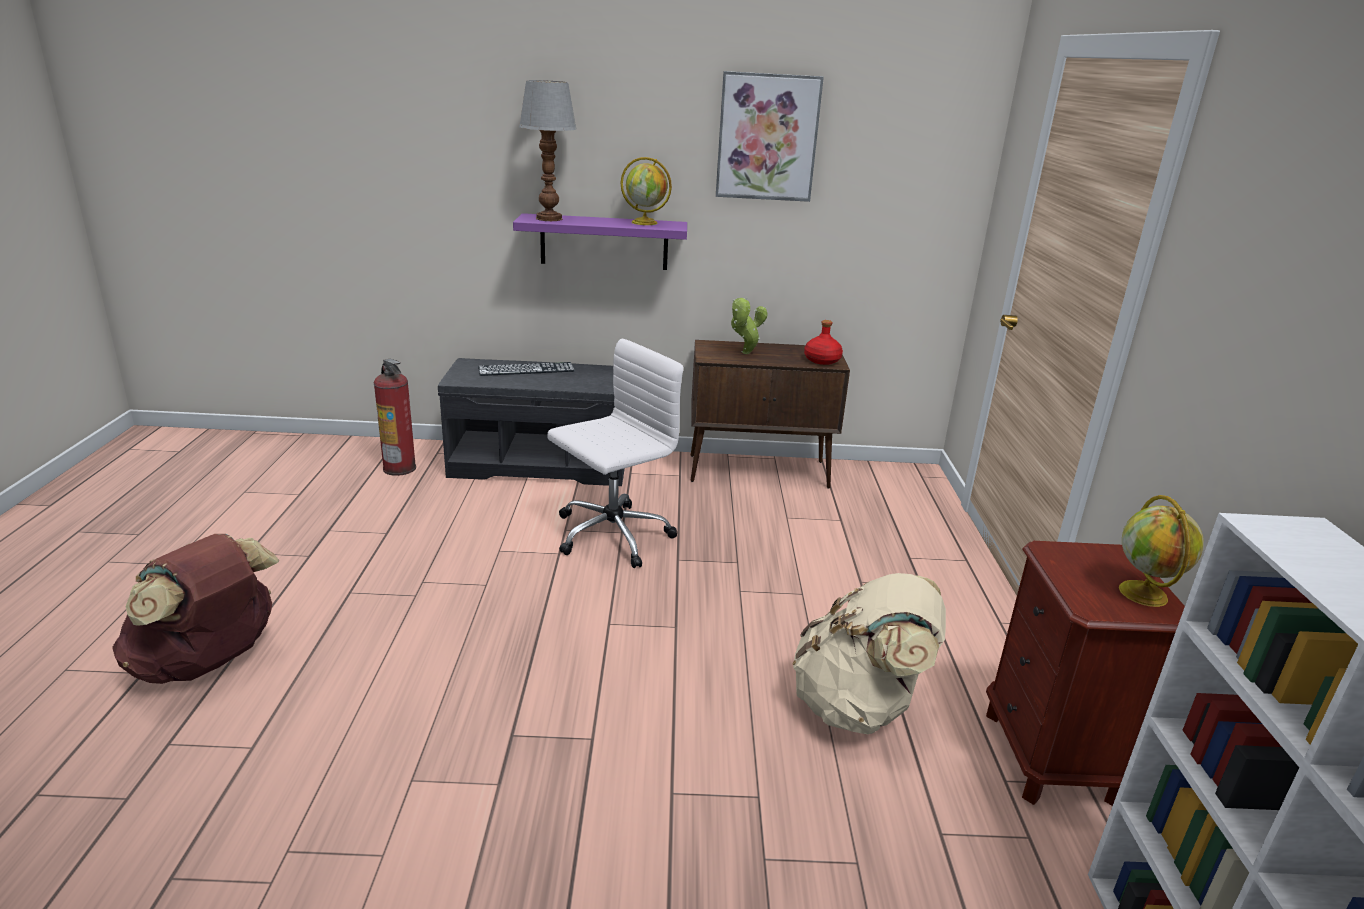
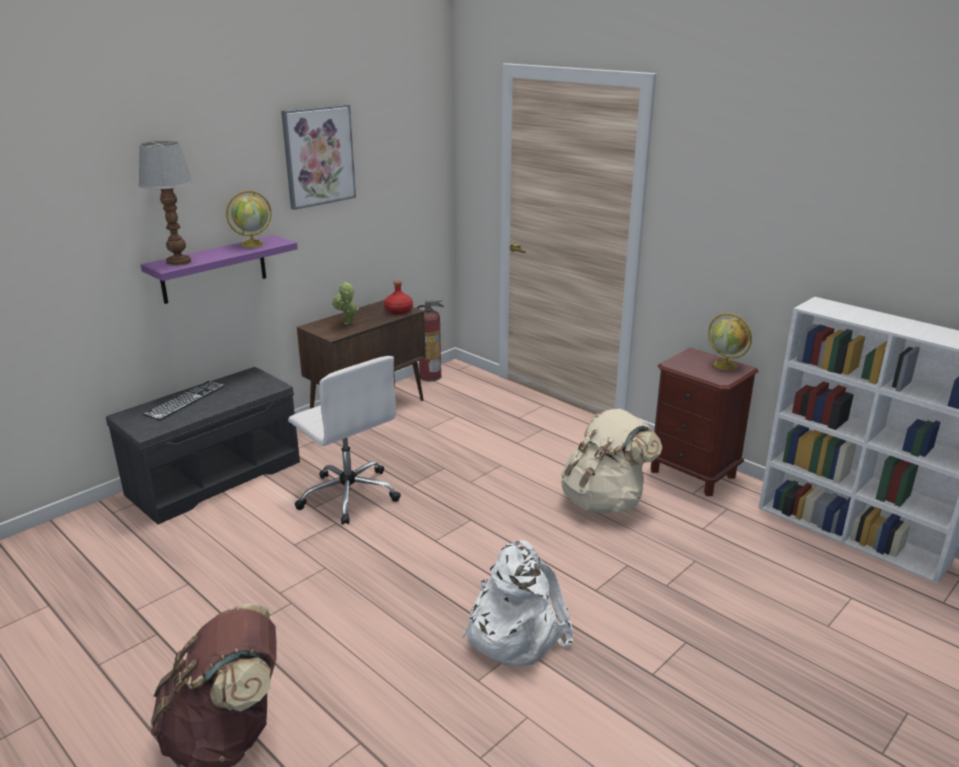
camera: 45 degrees left, 0 degrees up
fire extinguisher [374,359,416,476] -> fire extinguisher moved to [417,299,444,382]
white office chair [547,339,683,568] -> white office chair turned 135 degrees clockwise [288,356,401,525]
none -> white backpack [461,540,573,666]

